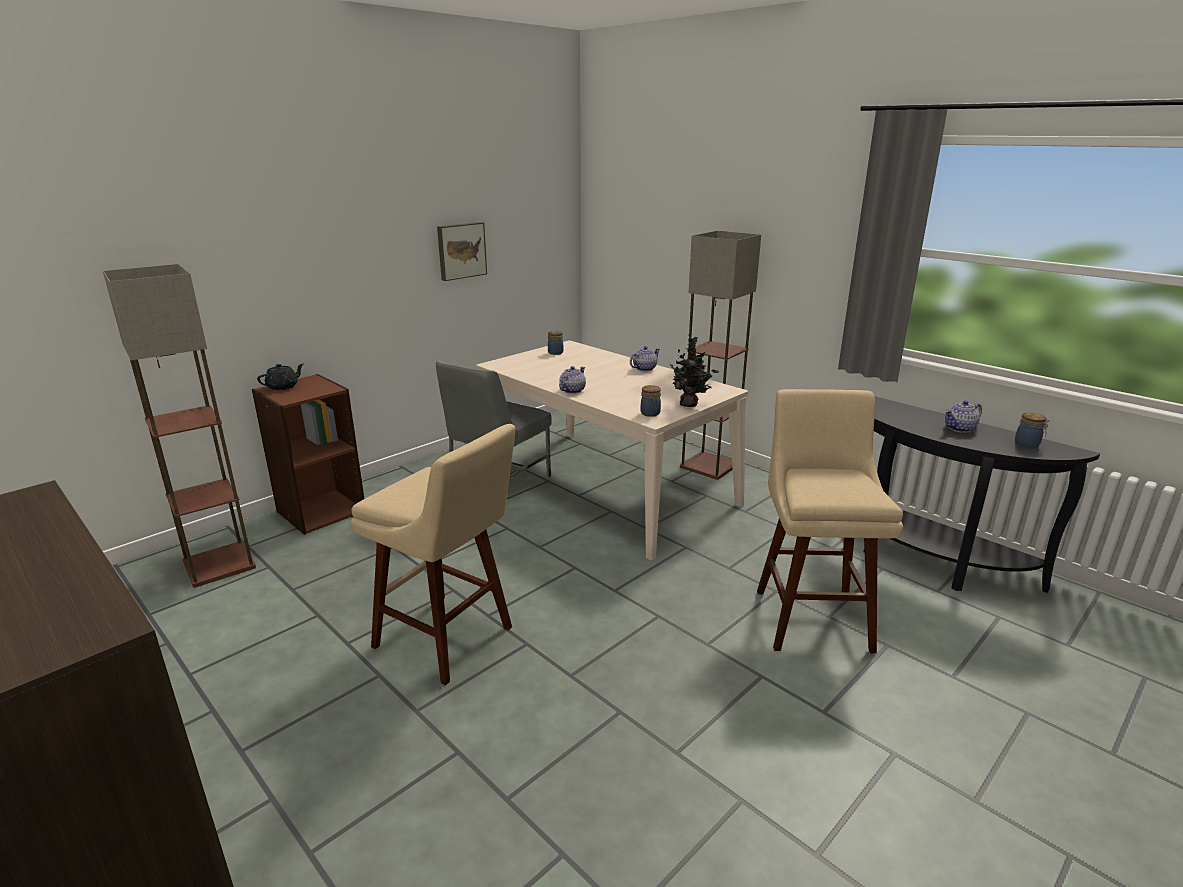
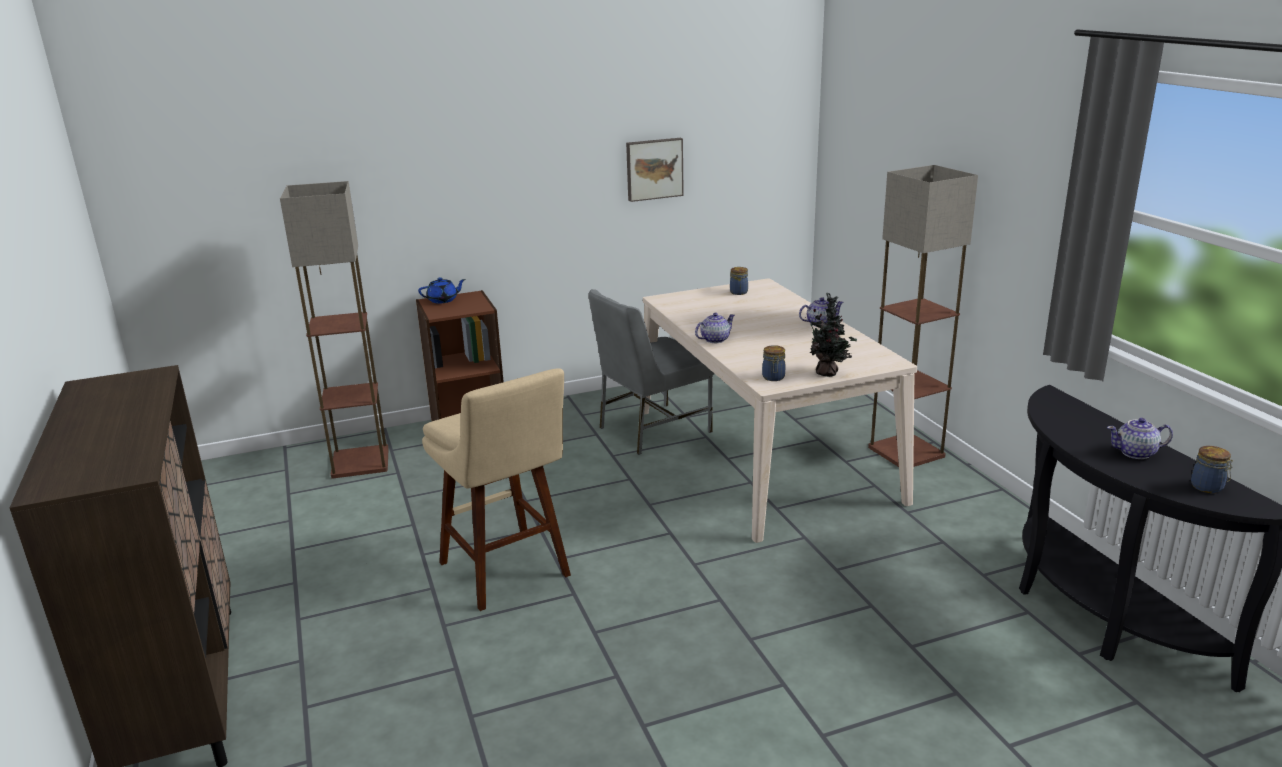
camera: 25 degrees right, 0 degrees up
black teapot [257,363,304,390] -> blue teapot [418,277,466,303]
beige stool [757,389,903,654] -> none

